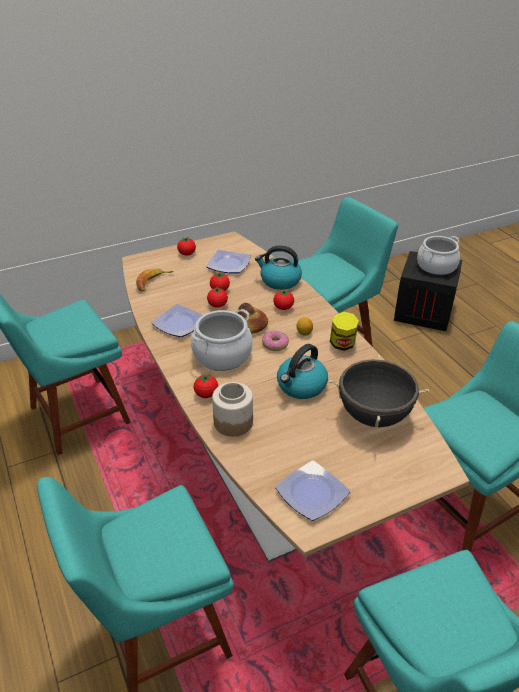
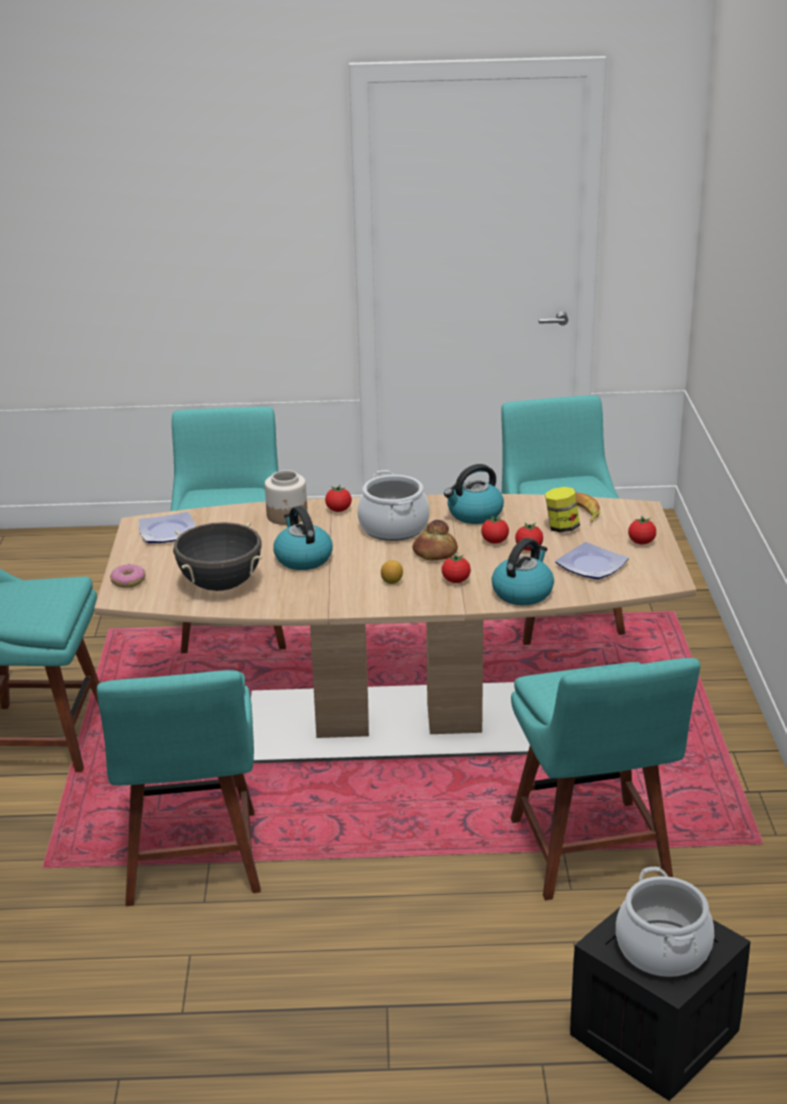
camera: 115 degrees right, 10 degrees down
plate [151,304,203,337] -> kettle [444,464,504,524]
donut [262,331,289,351] -> donut moved to [110,564,146,588]
jar [330,312,359,351] -> jar moved to [545,487,580,533]

